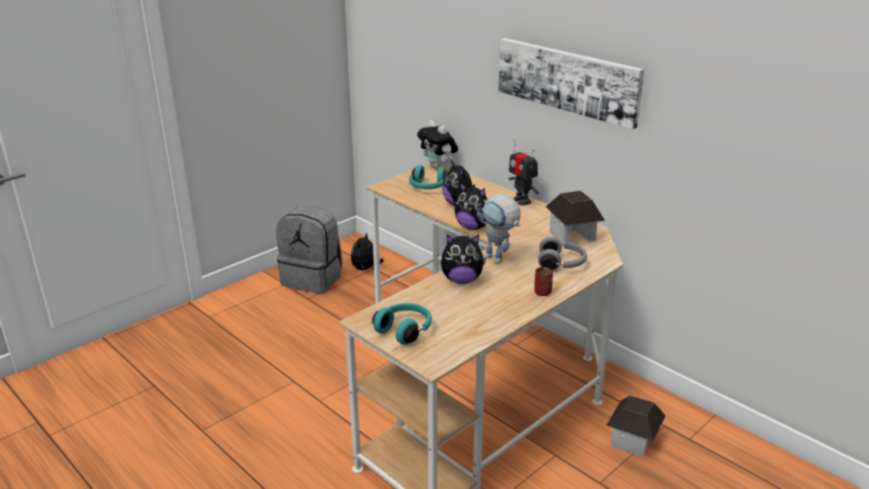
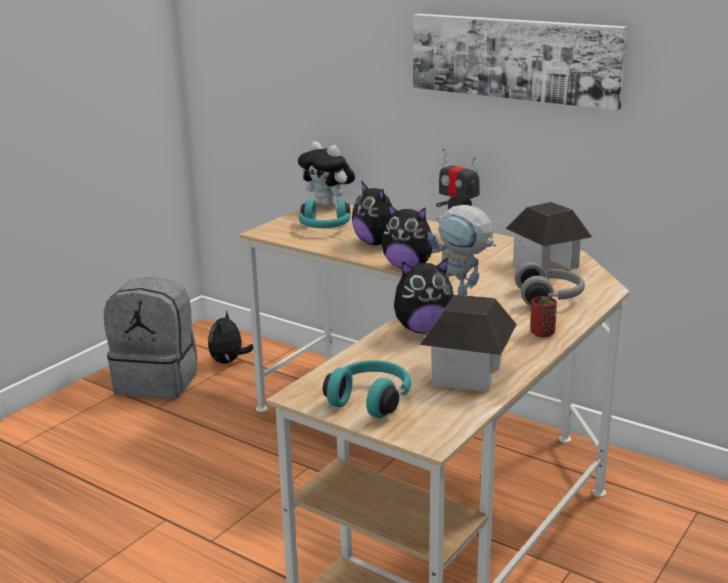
camera: 10 degrees left, 5 degrees down
toy house [606,396,666,457] -> toy house moved to [419,295,517,392]

